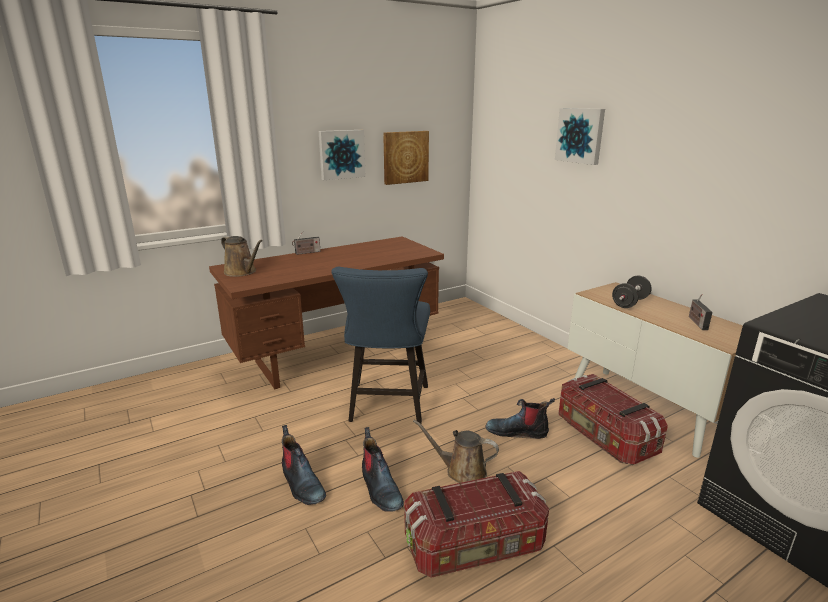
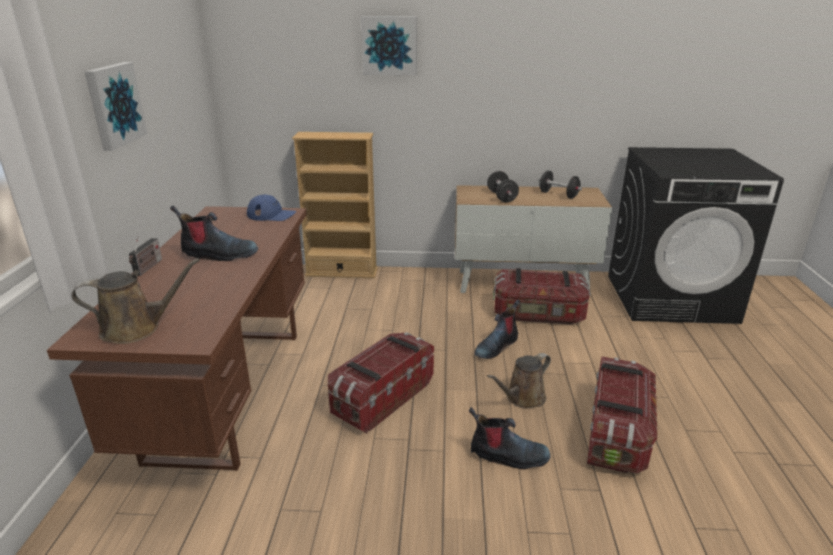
camera: 55 degrees left, 5 degrees up
boot [282,425,326,505] -> boot moved to [170,206,258,261]
blue chair [331,267,430,424] -> storage box [328,332,434,433]
picture [383,131,429,185] -> none
radio [689,294,712,330] -> black dumbbell [538,171,582,199]
none -> blue cap [247,195,296,221]
none -> beige bookcase [292,132,378,278]

